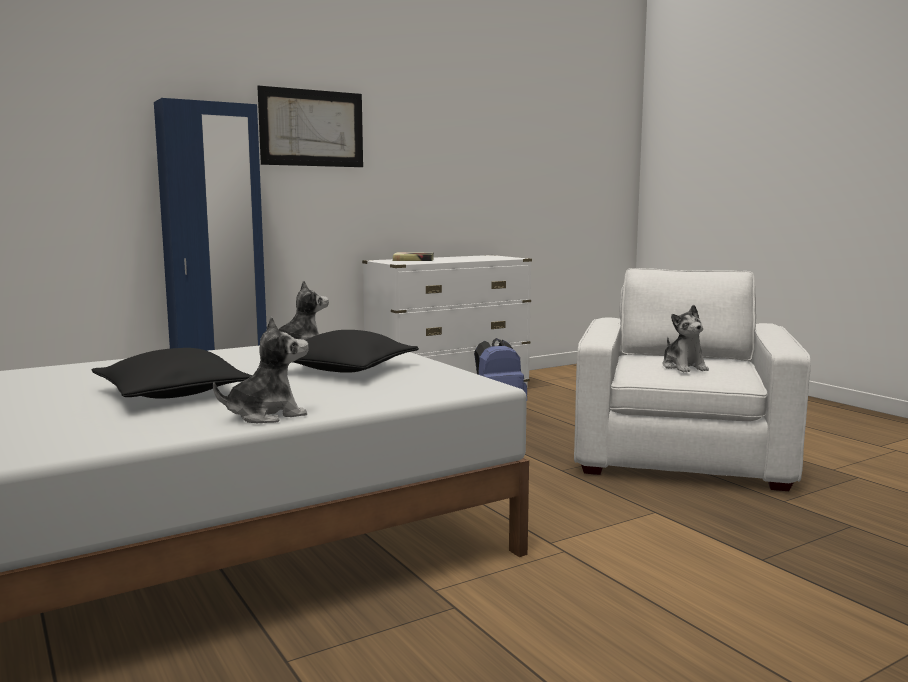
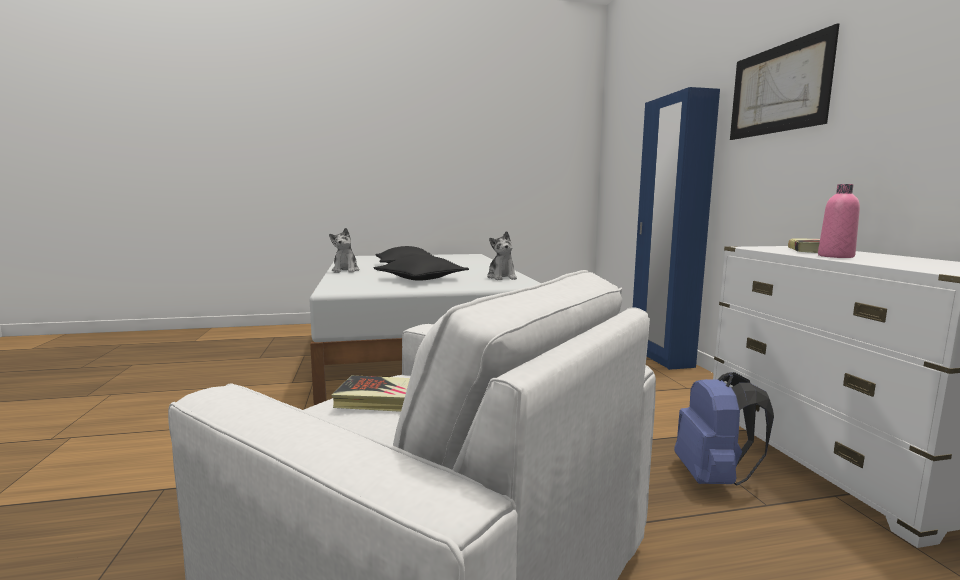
camera: 110 degrees right, 0 degrees up
plush toy [662,305,709,372] -> book [332,375,410,412]
none -> pink bottle [818,184,860,258]

